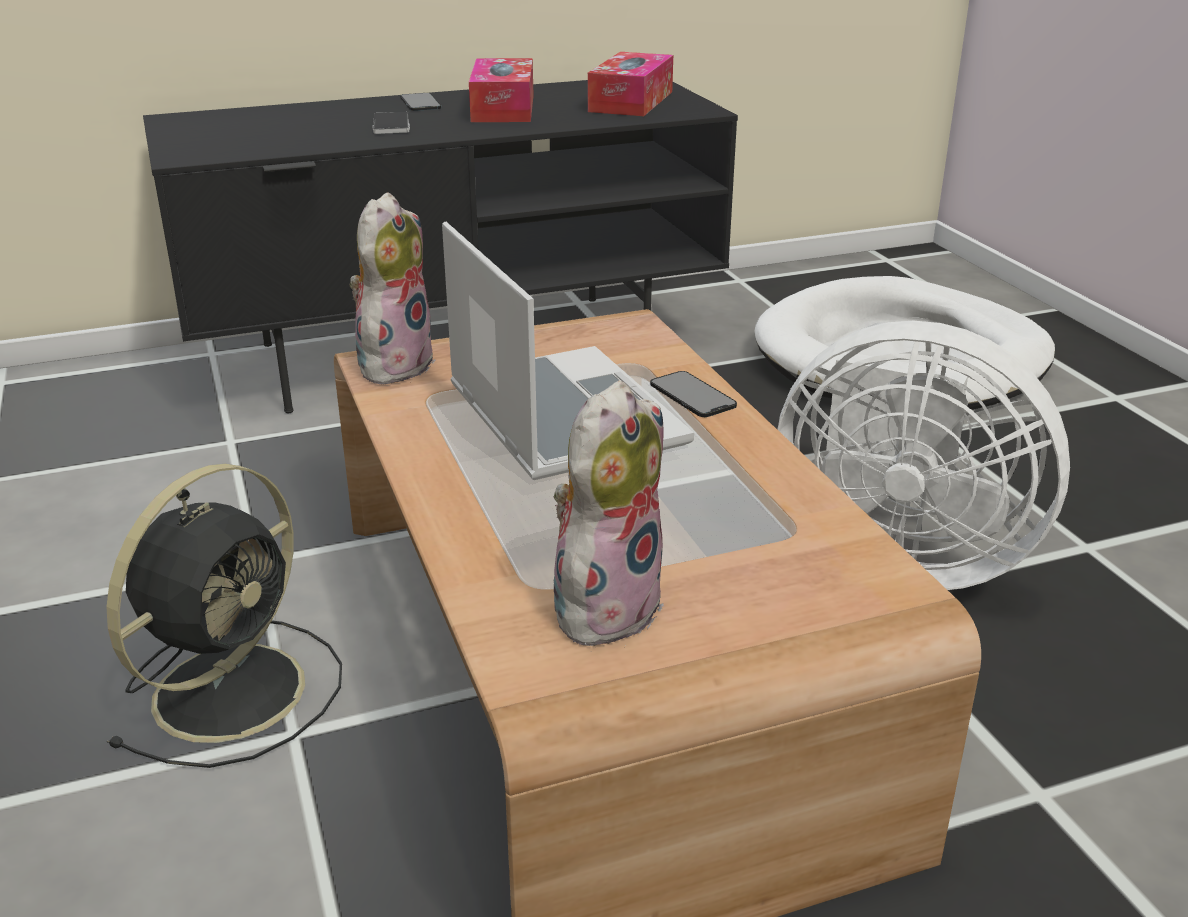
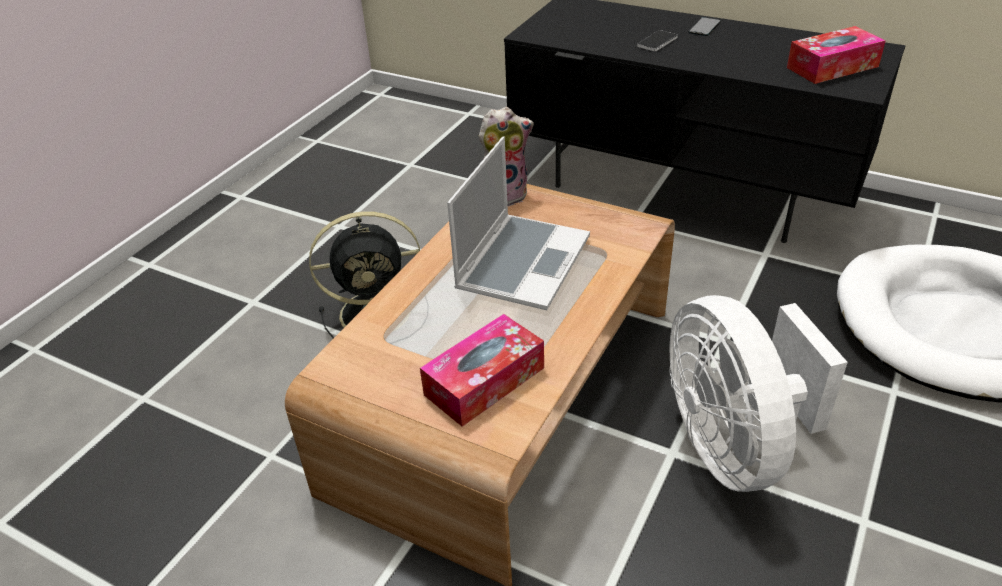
camera: 50 degrees right, 10 degrees up
tissue box [469,58,534,122] -> tissue box moved to [420,314,544,427]
plush toy [554,381,664,648] -> none
phone [650,371,737,417] -> none

